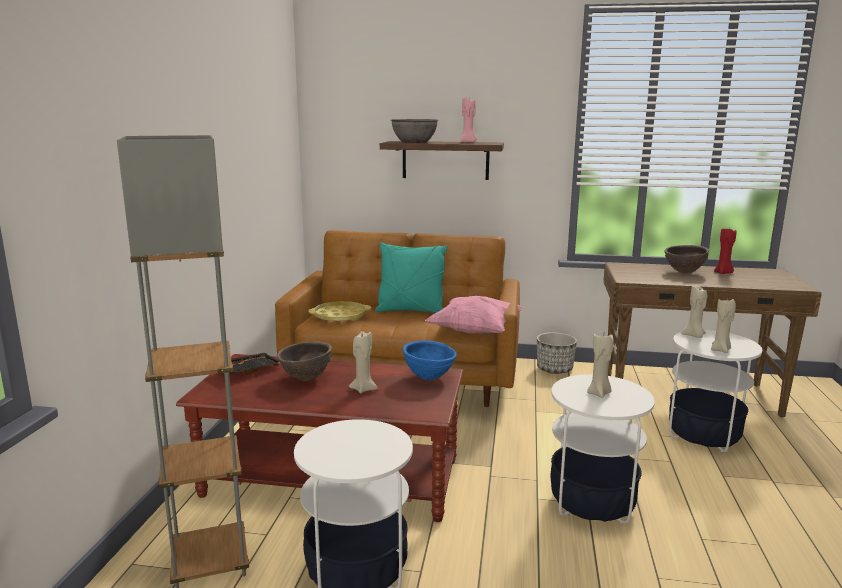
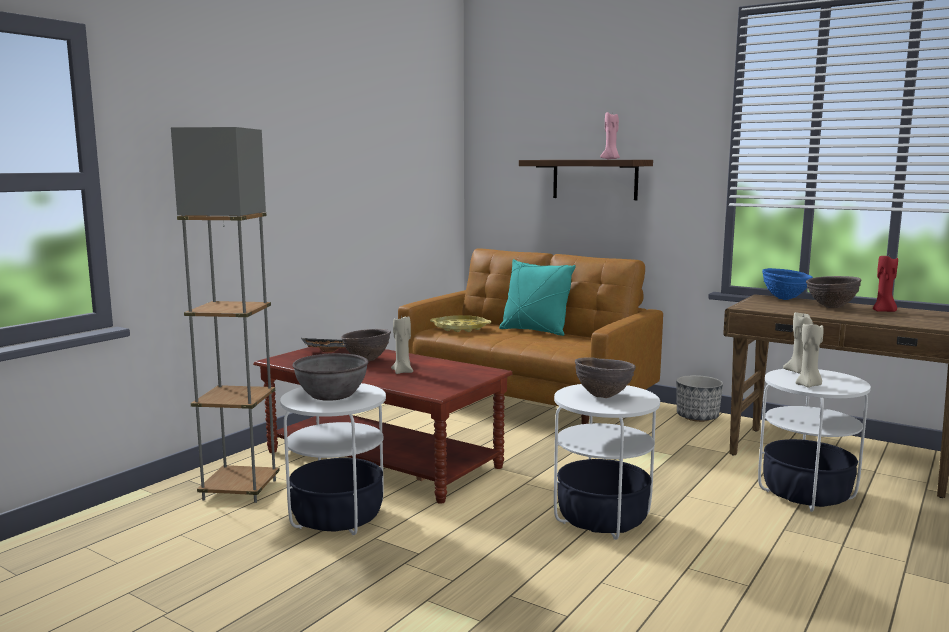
camera: 25 degrees right, 5 degrees down
grey bowl [391,119,438,143] -> grey bowl moved to [292,353,369,401]
blue bowl [403,341,457,380] -> blue bowl moved to [762,268,813,300]
pink pillow [425,296,523,333] -> none
beige candle [587,334,614,398] -> brown bowl [575,357,636,398]

